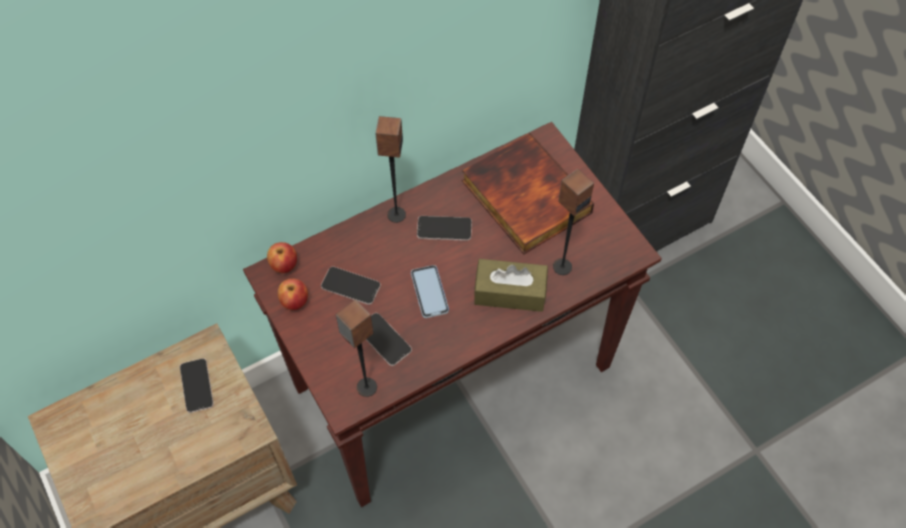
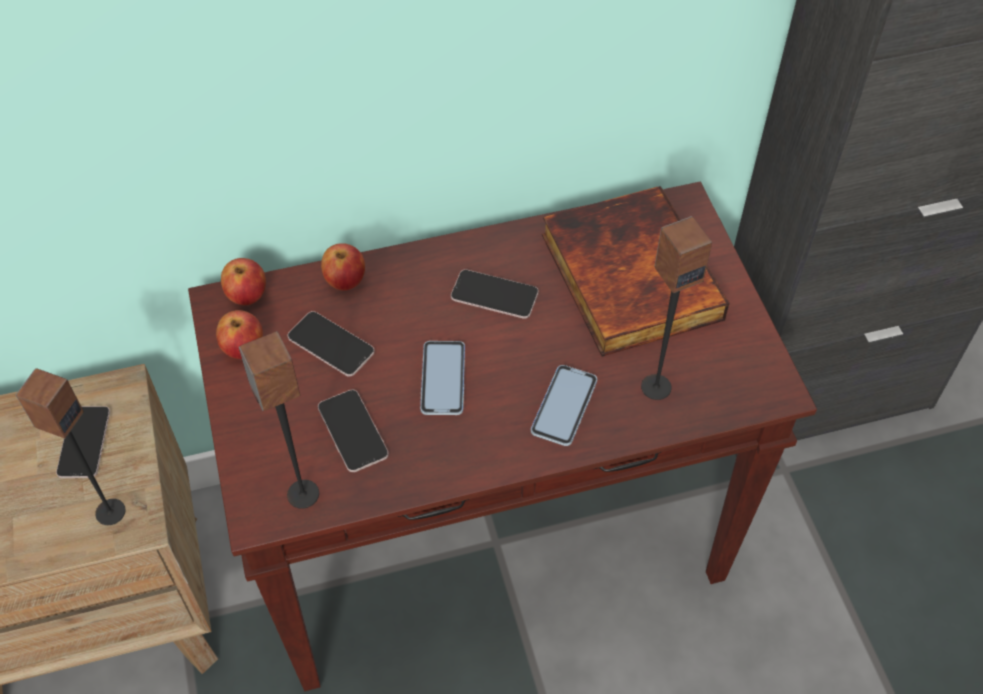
camera: 15 degrees right, 5 degrees down
speaker [375,116,406,223] -> speaker moved to [16,368,125,525]
brown tissue box [474,259,548,312] -> phone [531,365,597,446]
none -> apple [321,243,365,291]

